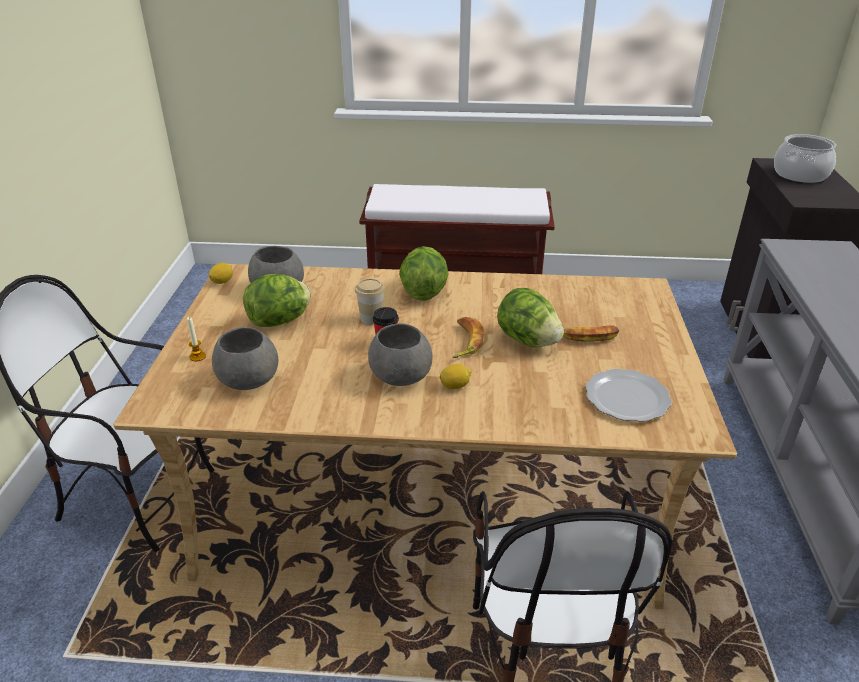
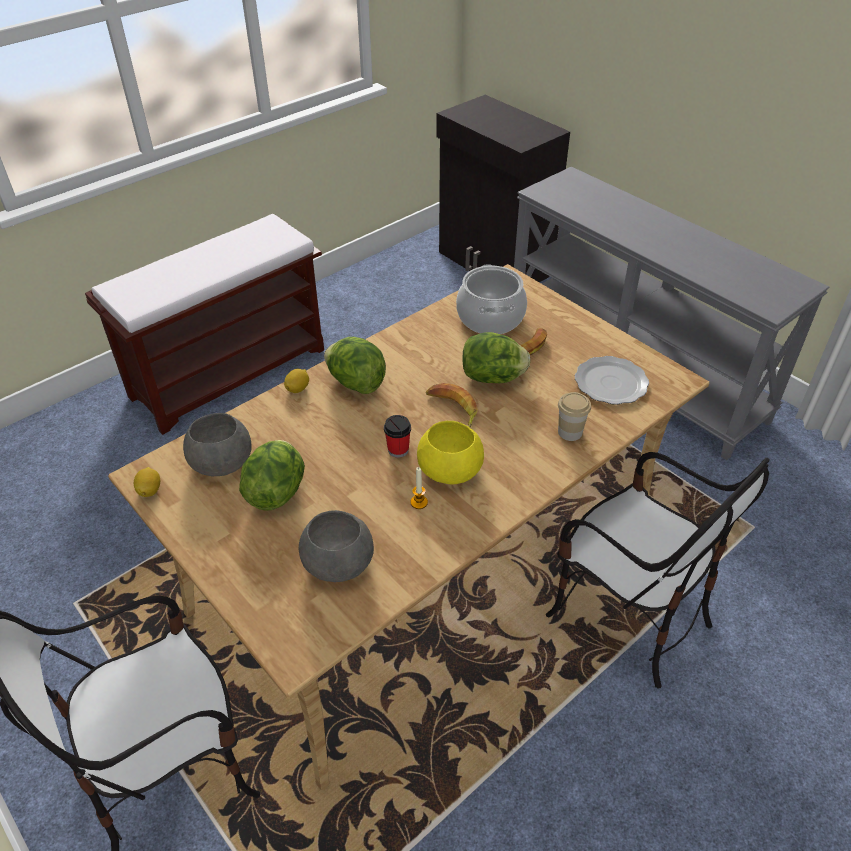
camera: 45 degrees left, 10 degrees up
candle [187,317,206,362] -> candle moved to [411,467,428,509]
cup [355,278,385,325] -> cup moved to [558,392,591,441]
grey bowl [368,323,432,386] -> yellow bowl [417,421,484,484]
lemon [440,364,471,389] -> lemon moved to [284,369,309,393]
cooking pot [774,134,836,183] -> cooking pot moved to [456,264,527,334]

